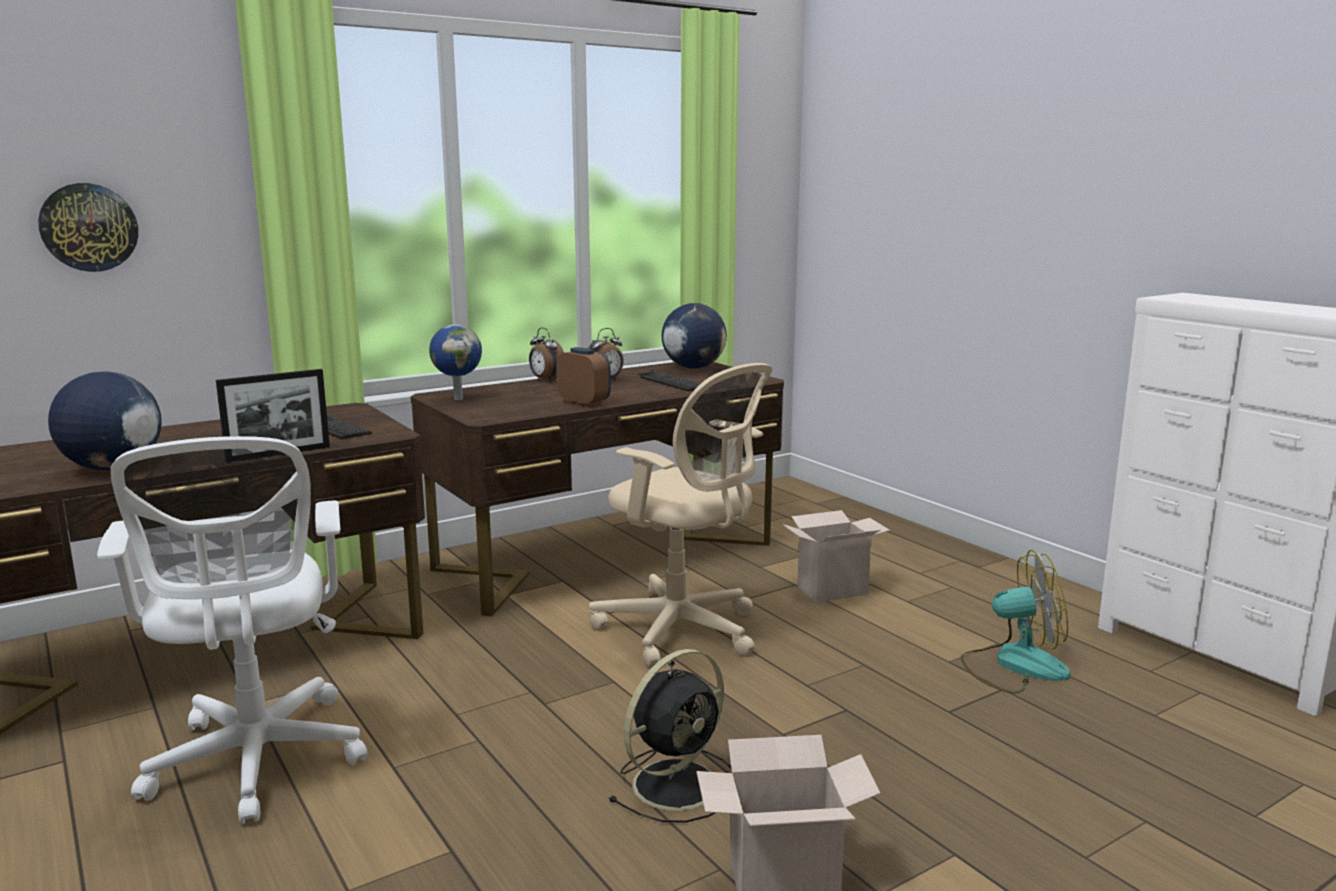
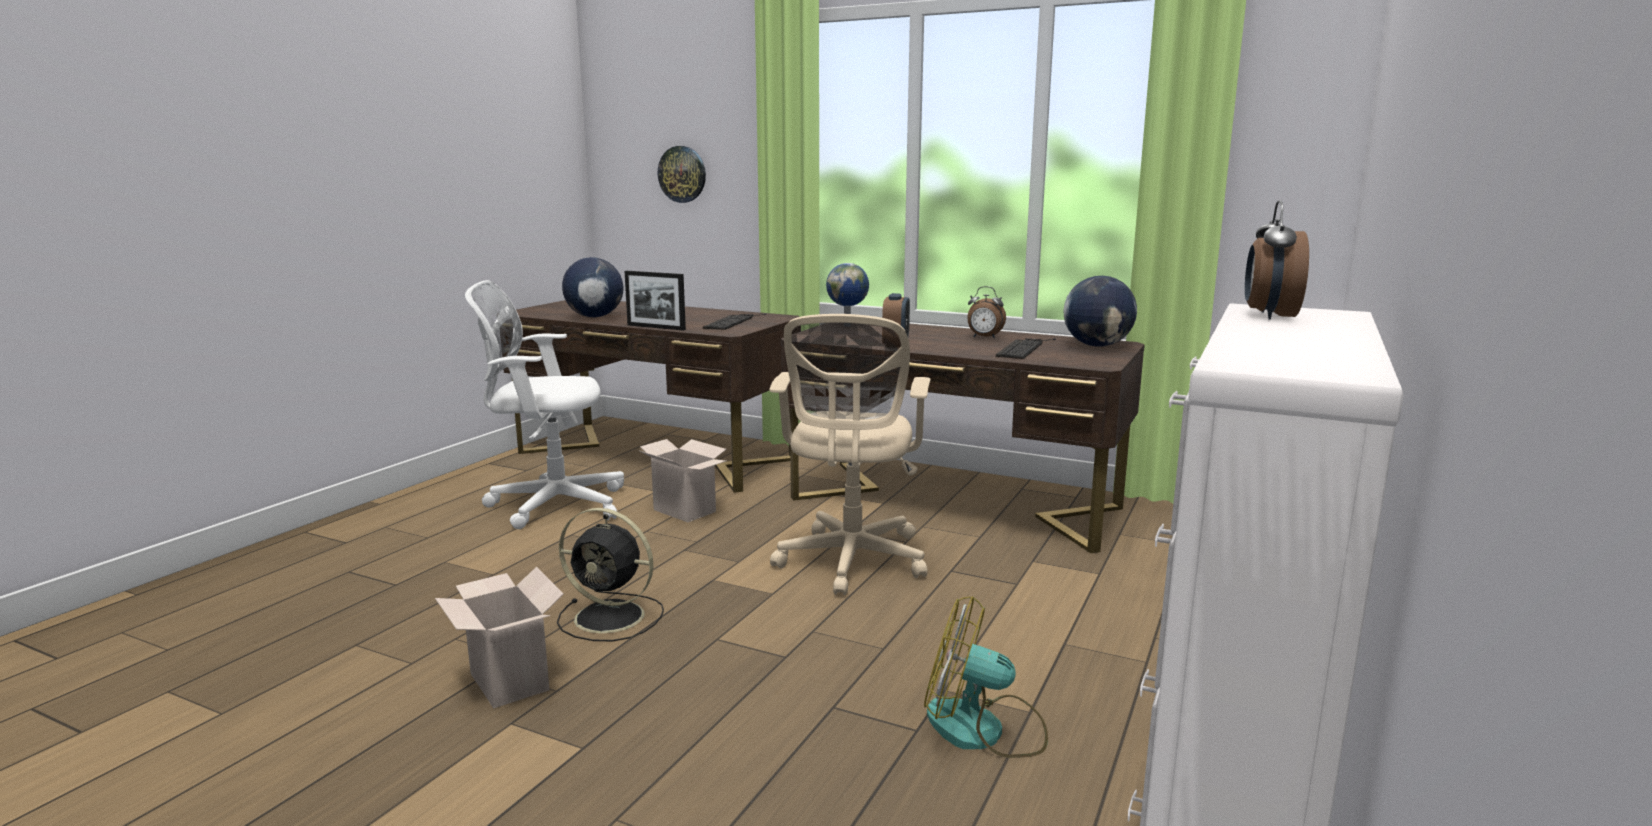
camera: 60 degrees right, 0 degrees up
white office chair [97,436,368,824] -> white office chair turned 45 degrees clockwise [465,280,624,529]
alarm clock [529,328,564,382] -> alarm clock moved to [1245,200,1309,320]
cardboard box [782,510,890,602] -> cardboard box moved to [639,439,727,522]
fan [961,550,1071,693] -> fan turned 135 degrees clockwise [924,596,1048,758]

